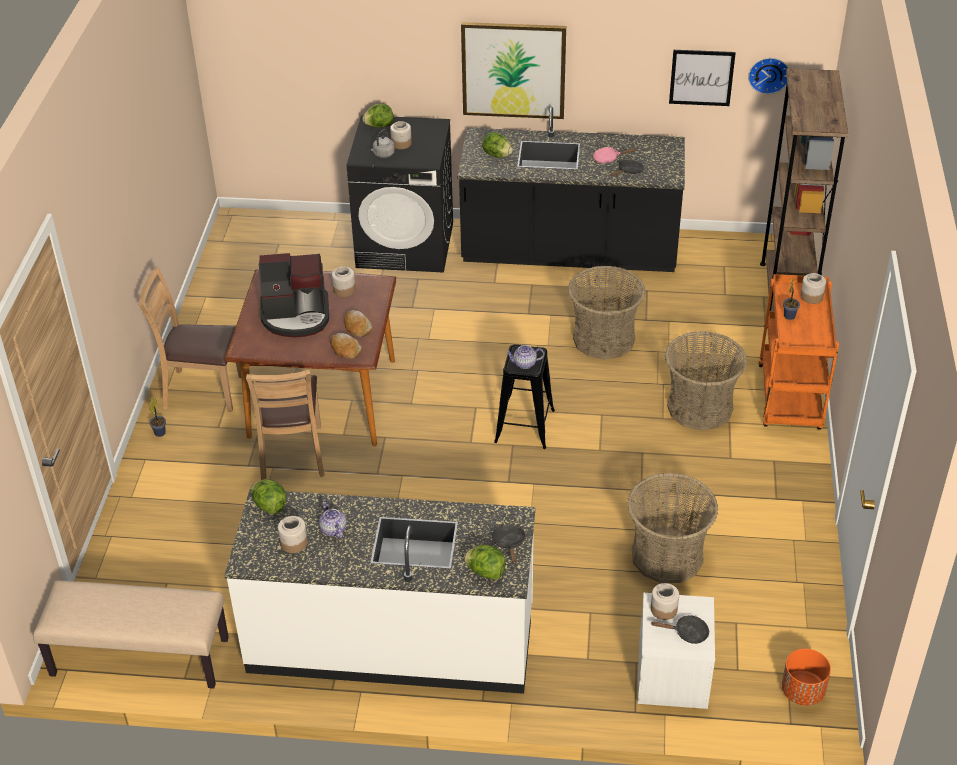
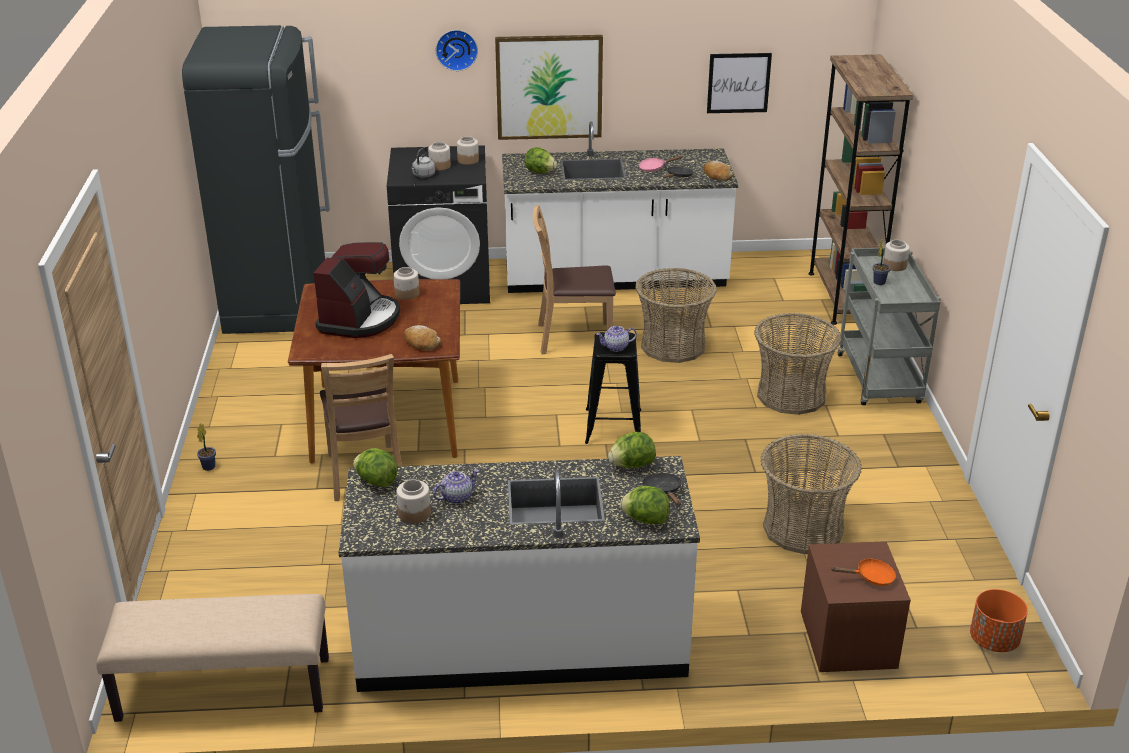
camera: 10 degrees left, 10 degrees down
brown chair [139,268,241,412] -> brown chair moved to [533,205,616,355]
coffee machine [259,253,329,337] -> coffee machine turned 60 degrees counterclockwise [313,242,400,338]
teapot [319,501,346,539] -> teapot turned 90 degrees clockwise [433,469,479,504]
bread [344,310,372,337] -> bread moved to [704,161,733,181]
lettuce [362,104,394,128] -> lettuce moved to [608,432,656,468]
black counter [457,107,685,272] -> white counter [502,121,738,293]
white nightstand [638,593,715,709] -> brown nightstand [801,541,911,672]
jar [651,583,679,620] -> jar moved to [457,136,479,165]
black frying pan [651,615,709,644] -> orange frying pan [831,558,896,586]
wall clock [748,58,788,94] -> wall clock moved to [436,30,478,71]
orange cart [758,274,839,430] -> grey cart [838,248,941,405]
none -> black fridge [182,25,330,334]

